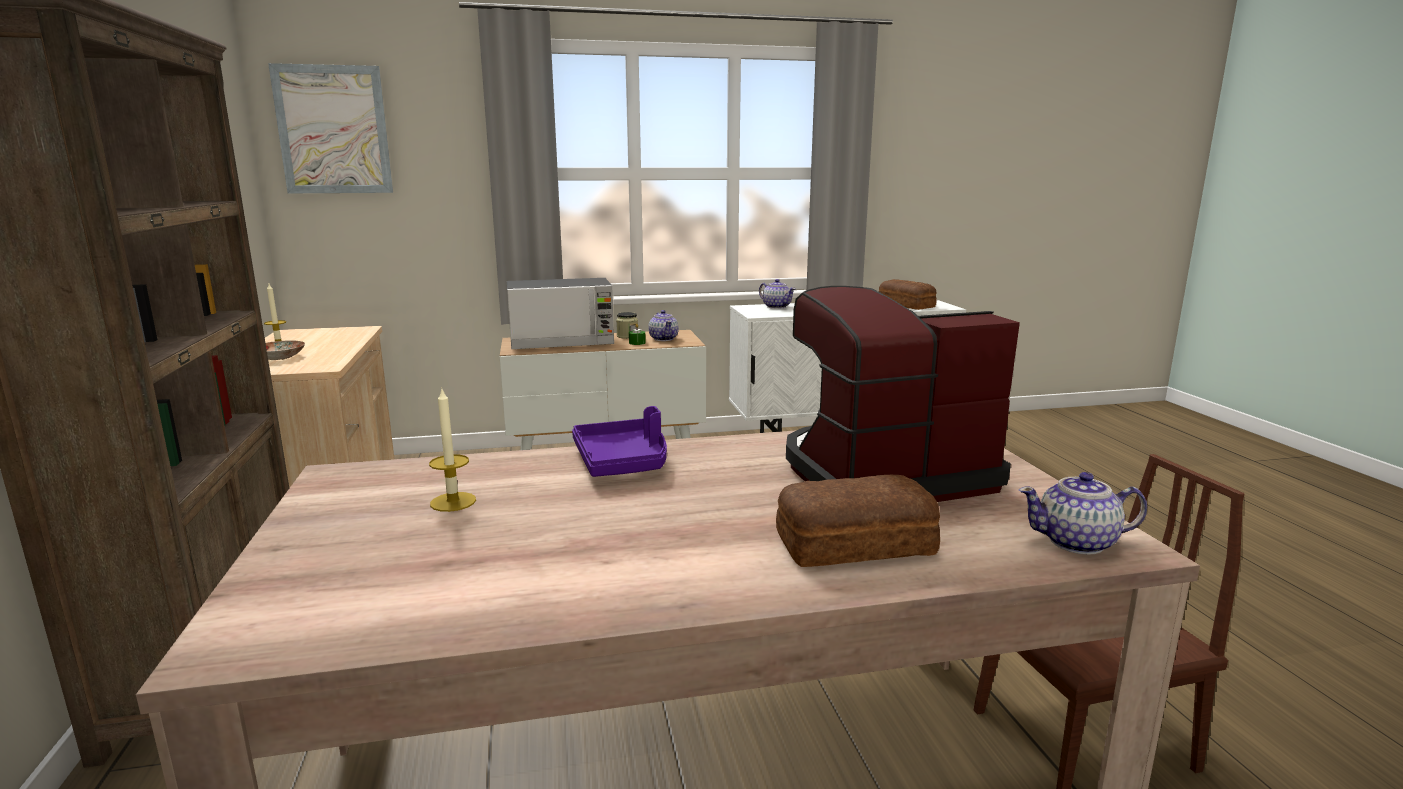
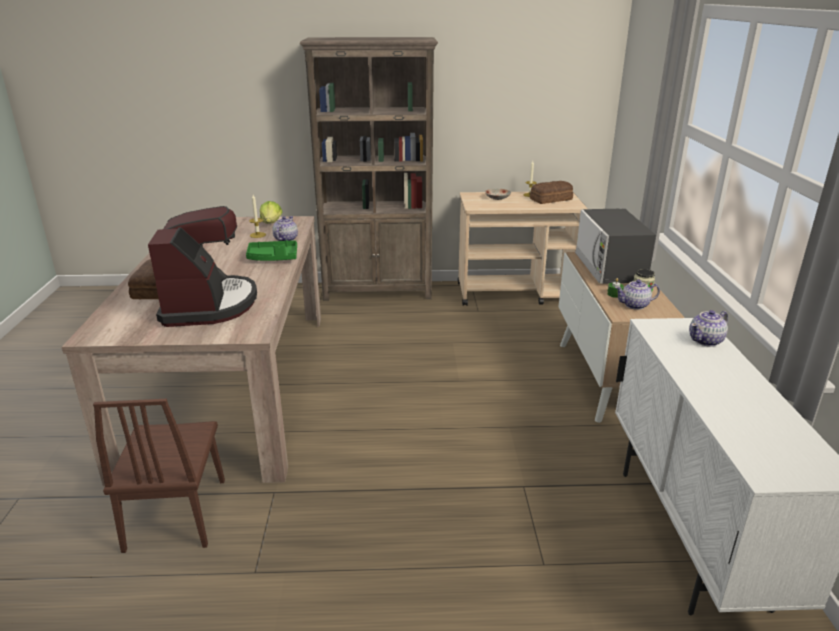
camera: 100 degrees right, 10 degrees up
picture [268,63,393,193] -> none
purple tray [572,406,667,477] -> green tray [246,240,297,261]
bread [879,279,937,310] -> bread moved to [530,181,573,204]
teapot [1019,472,1147,555] -> teapot moved to [272,216,298,241]
none -> lettuce [260,201,282,224]

